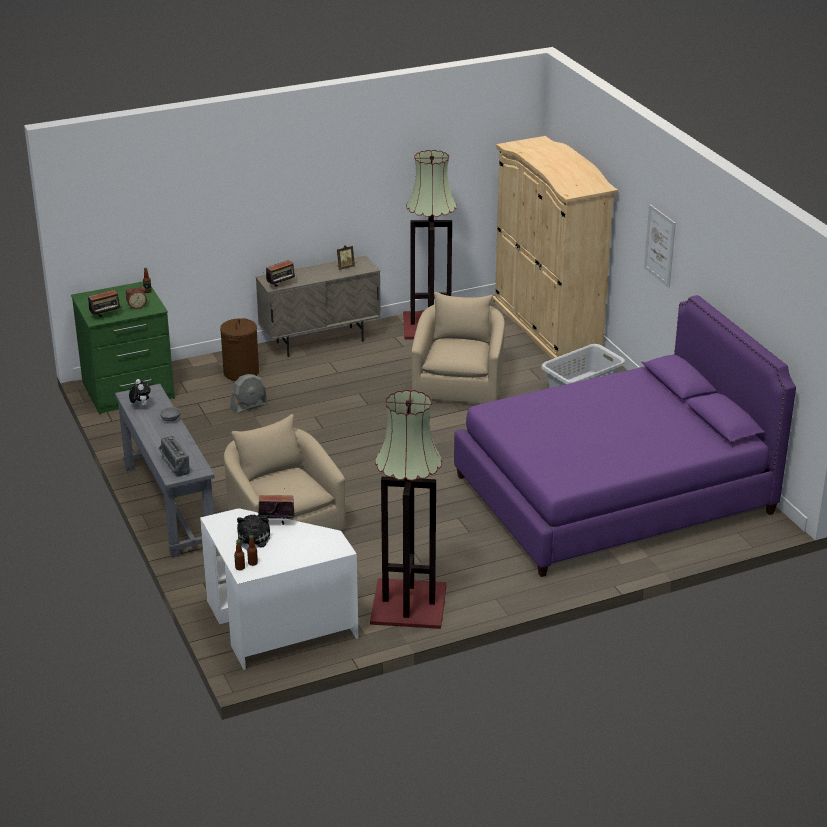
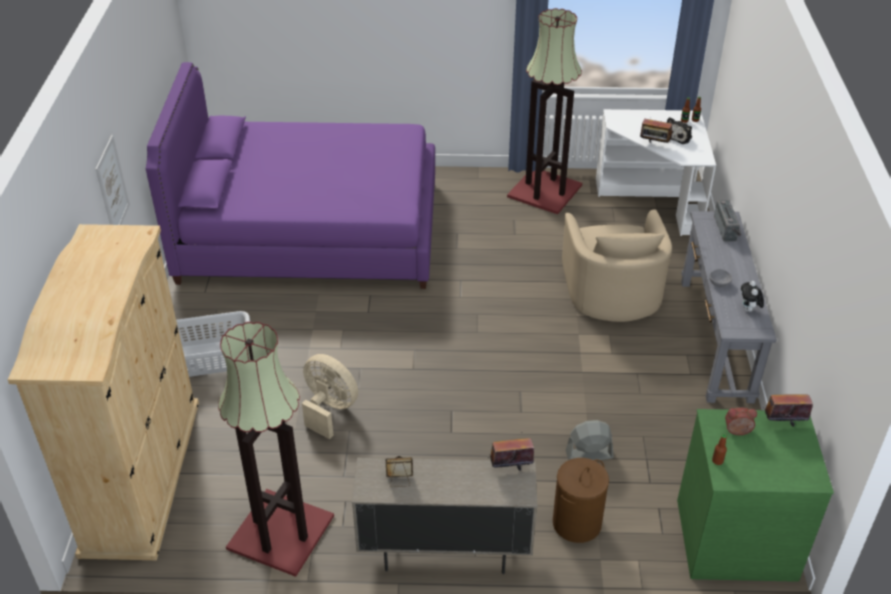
camera: 155 degrees left, 10 degrees up
beige armchair [411,292,505,404] -> beige fan [302,354,358,439]

